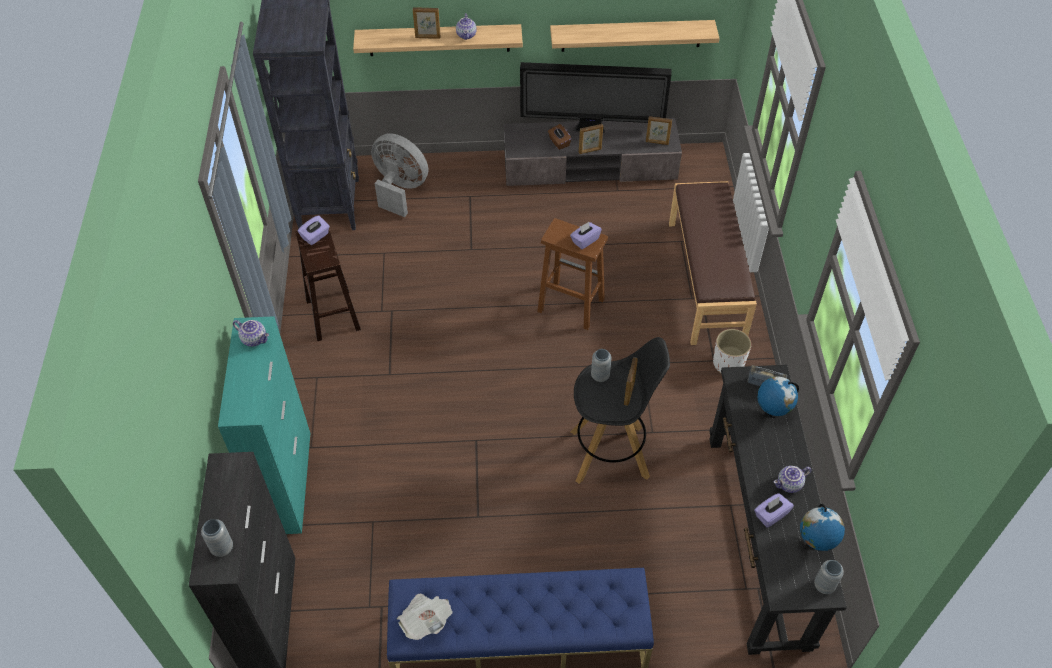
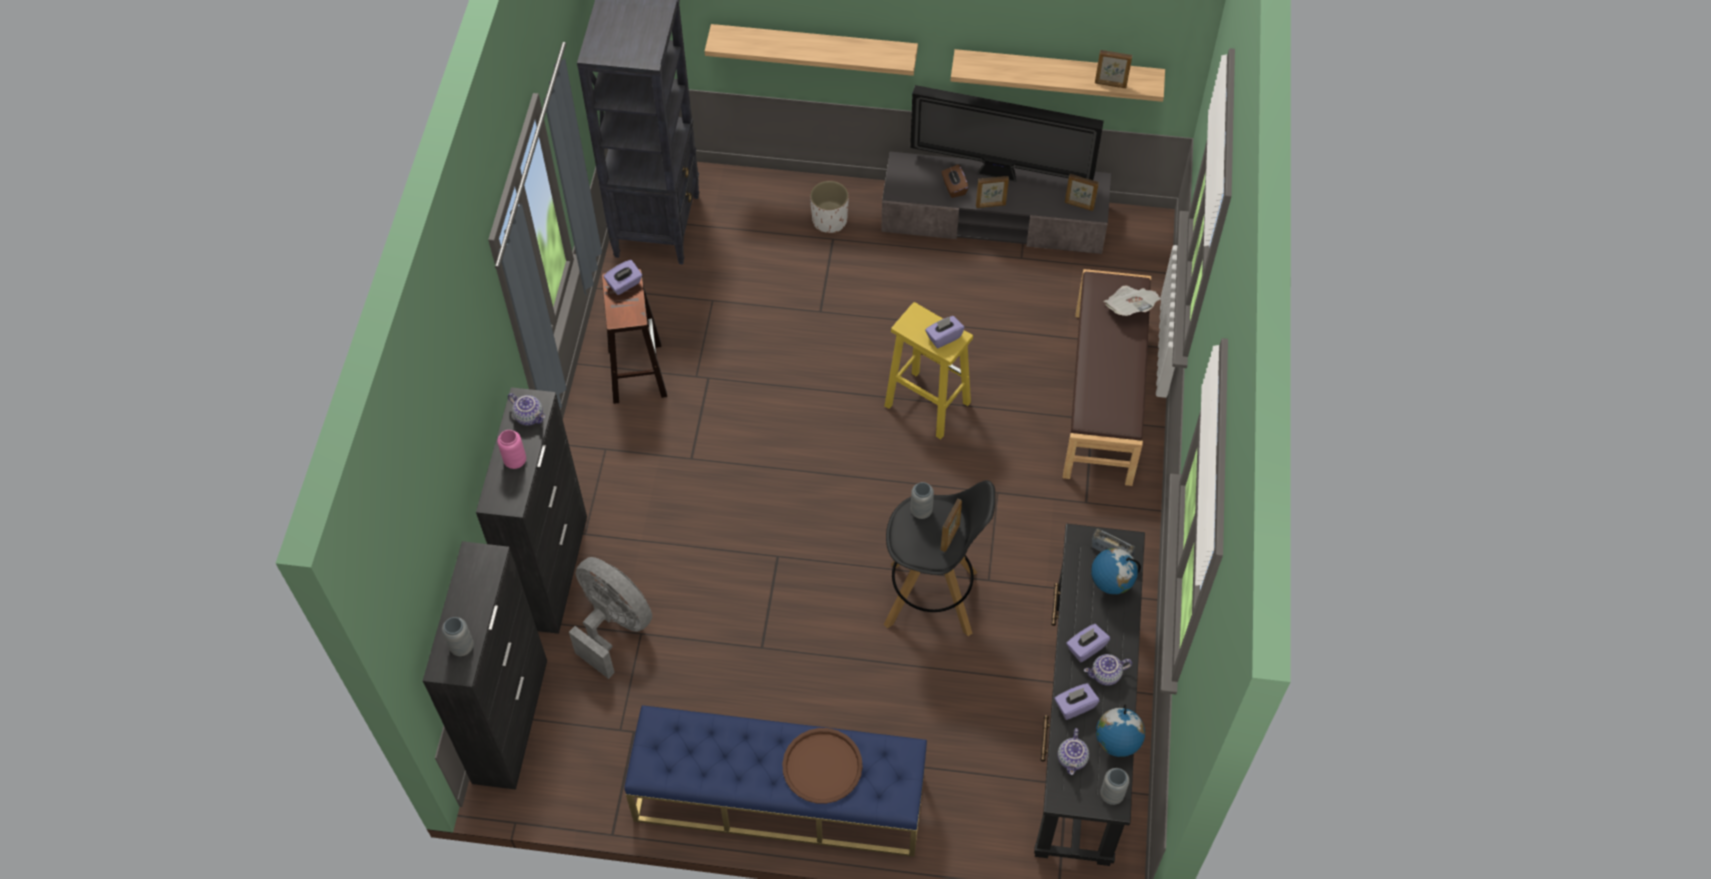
camera: 10 degrees right, 5 degrees up
turquoise cabinet [218,316,311,534] -> black cabinet [476,387,587,634]
grey fan [371,133,428,217] -> grey fan moved to [569,557,652,679]
newspaper [397,593,453,640] -> newspaper moved to [1103,285,1160,316]
picture frame [413,7,441,39] -> picture frame moved to [1095,50,1132,88]
teapot [456,13,477,40] -> teapot moved to [1058,728,1089,775]
brown stool [537,218,608,330] -> yellow stool [884,302,973,439]
white planter [713,329,751,373] -> white planter moved to [810,181,849,233]
none -> pink vase [497,430,526,469]
none -> brown tray [782,728,863,804]
none -> purple tissue box [1067,624,1110,663]

